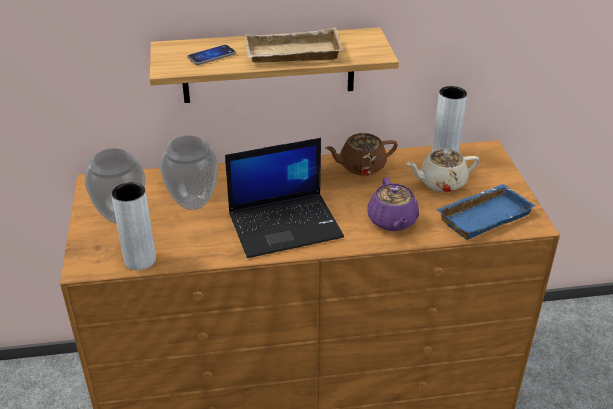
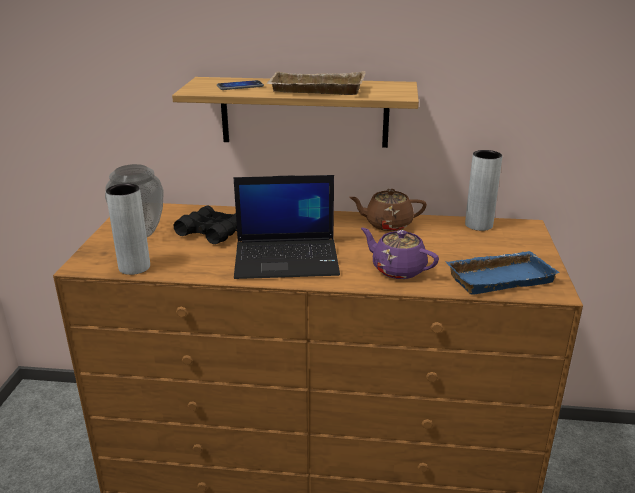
camera: 15 degrees right, 10 degrees down
vase [160,136,218,210] -> black binoculars [174,206,237,244]
purple teapot [367,177,419,231] -> purple teapot turned 120 degrees clockwise [361,228,439,279]
beige teapot [407,149,479,192] -> none

